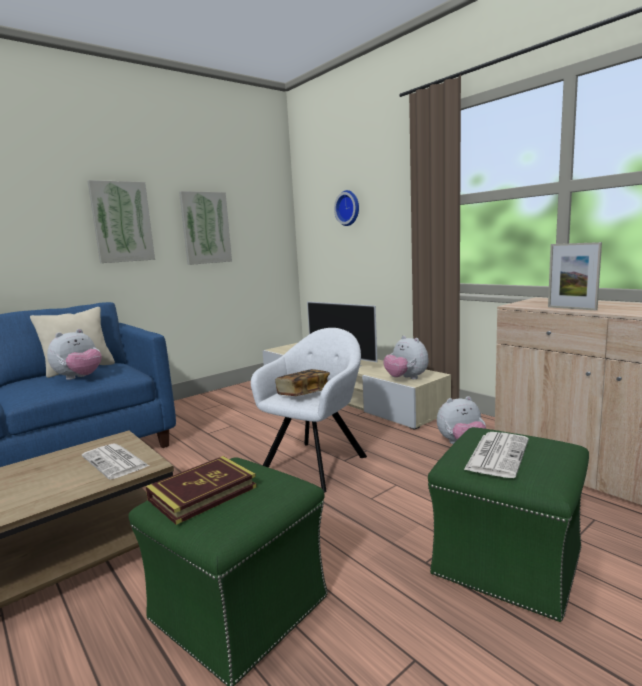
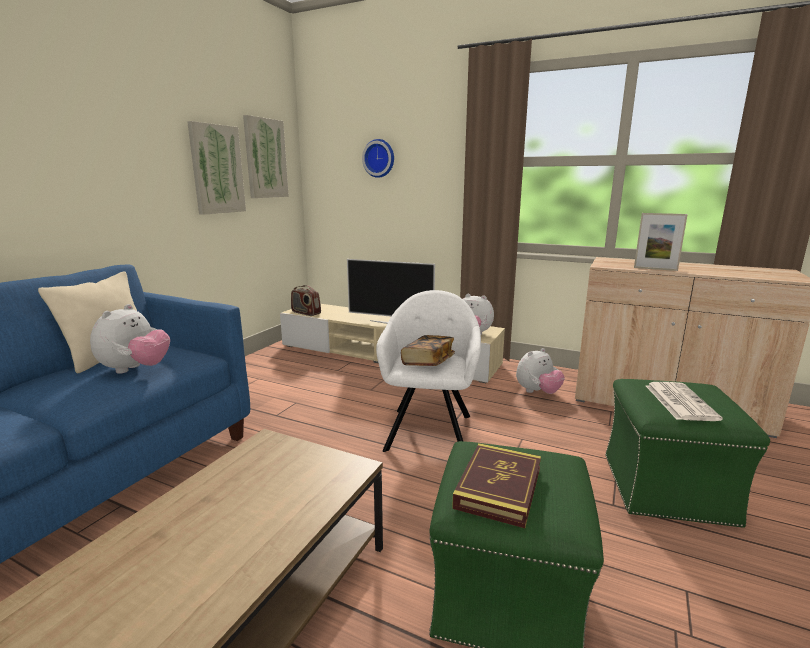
camera: 25 degrees left, 5 degrees up
newspaper [82,444,149,480] -> none
picture [88,180,155,263] -> picture moved to [243,115,289,198]
none -> radio [291,285,321,316]

